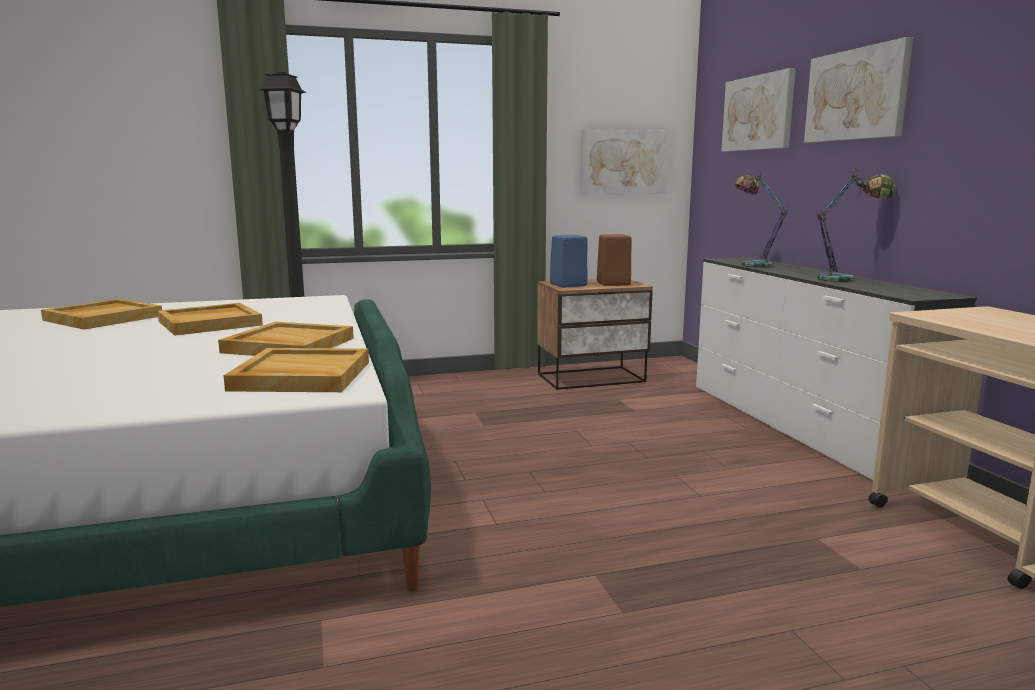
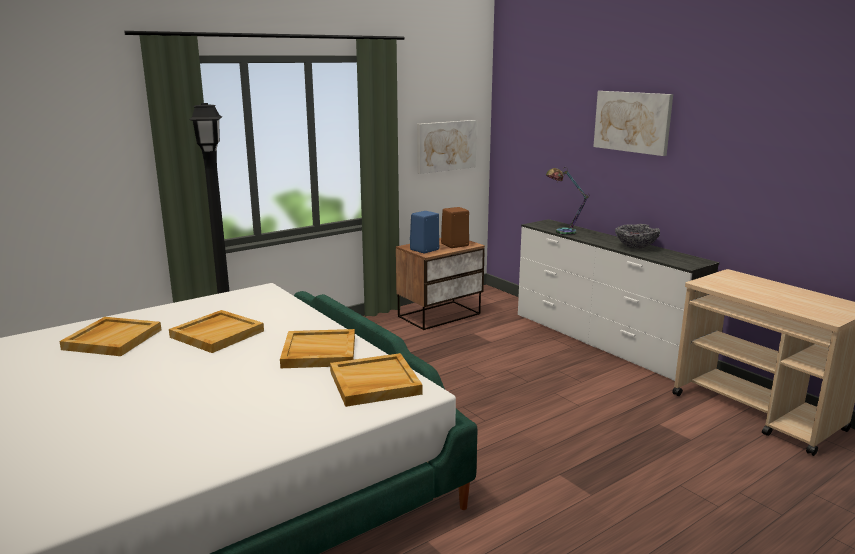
camera: 20 degrees left, 5 degrees up
picture [722,68,796,152] -> none
table lamp [815,169,896,282] -> bowl [615,224,660,249]

